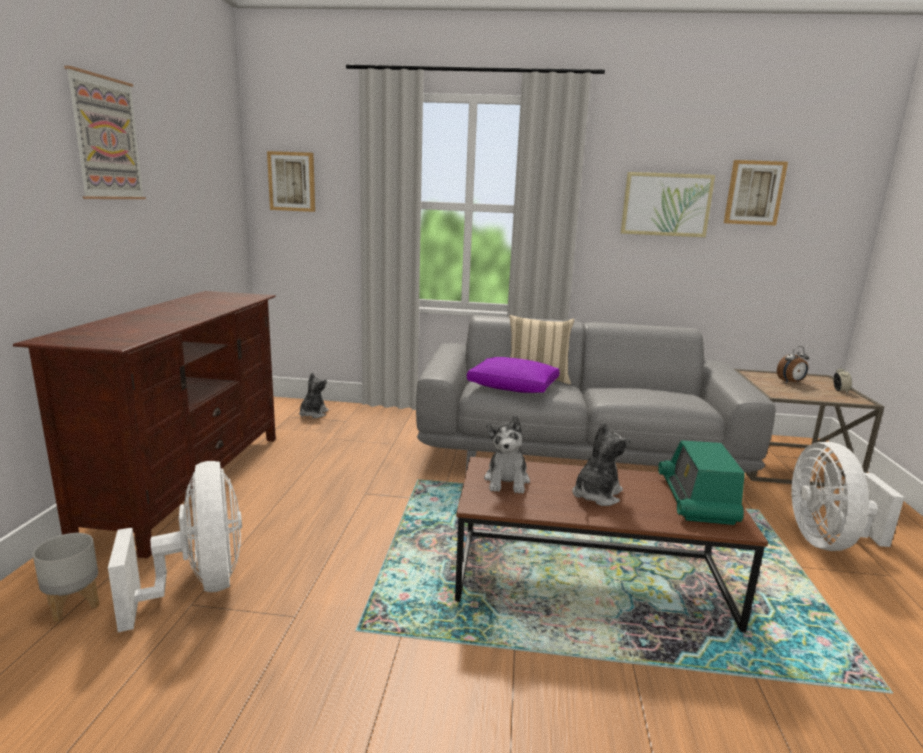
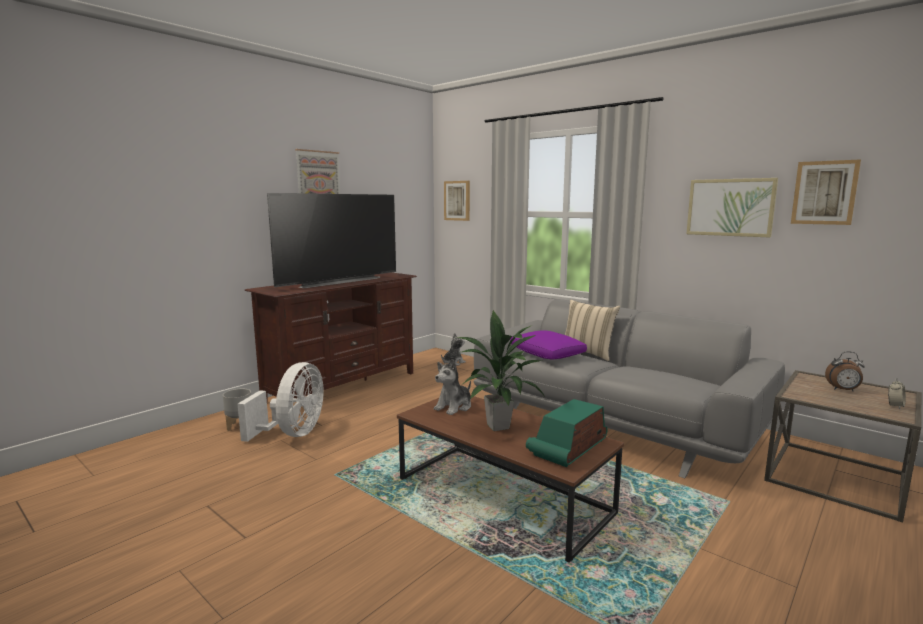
camera: 35 degrees right, 5 degrees down
plush toy [572,422,631,506] -> potted plant [457,310,545,431]
white fan [792,442,904,551] -> none
none -> television [267,193,396,288]

